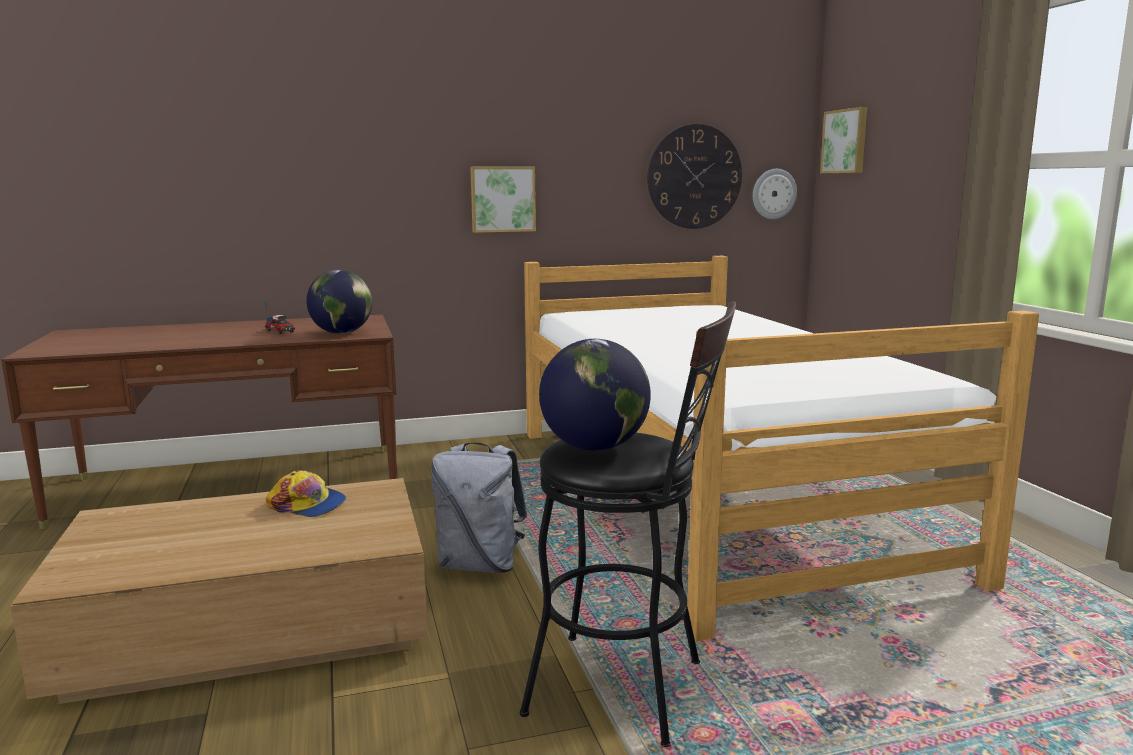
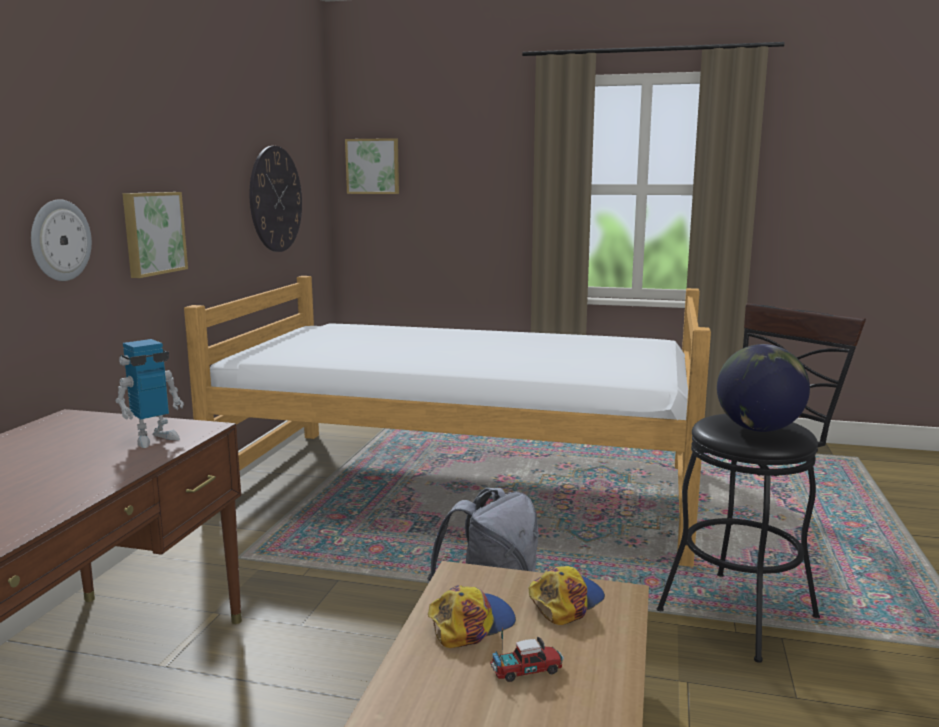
camera: 60 degrees left, 0 degrees up
toy truck [265,301,295,334] -> toy truck moved to [490,628,564,682]
globe [306,270,372,334] -> toy robot [115,339,184,448]
wall clock [753,169,797,219] -> wall clock moved to [31,199,92,281]
none -> cap [528,566,605,625]

